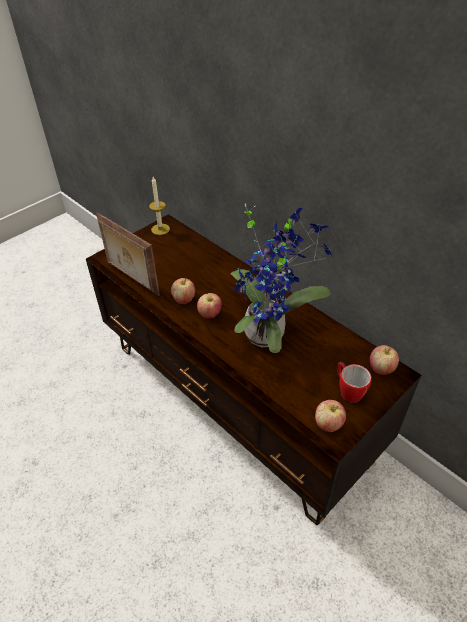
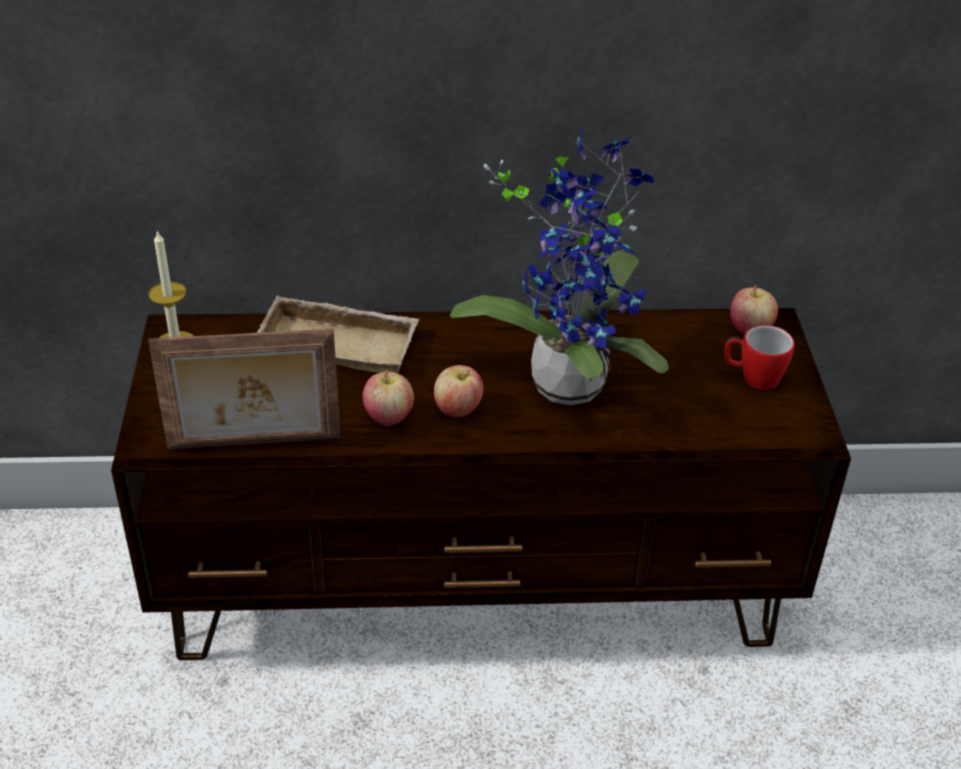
camera: 50 degrees left, 5 degrees down
apple [315,400,346,432] -> none
none -> beige tray [256,296,420,373]

